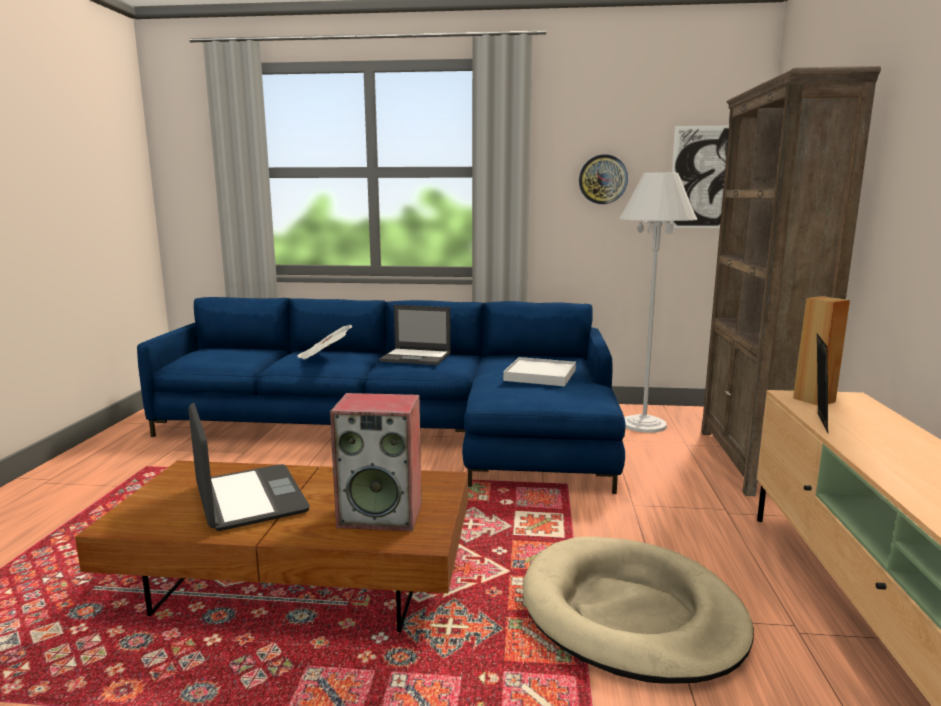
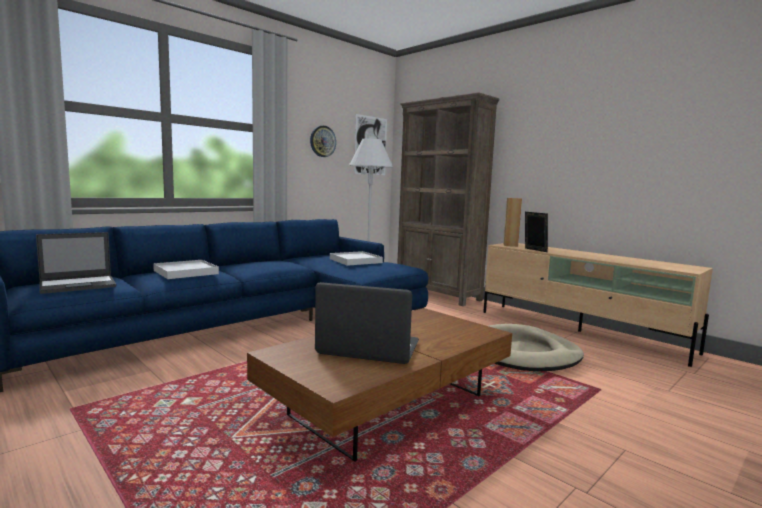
camera: 50 degrees left, 5 degrees down
newspaper [297,325,352,359] -> white tray [153,260,219,279]
speaker [330,393,422,531] -> none
laptop [379,305,451,365] -> laptop moved to [36,232,116,294]

